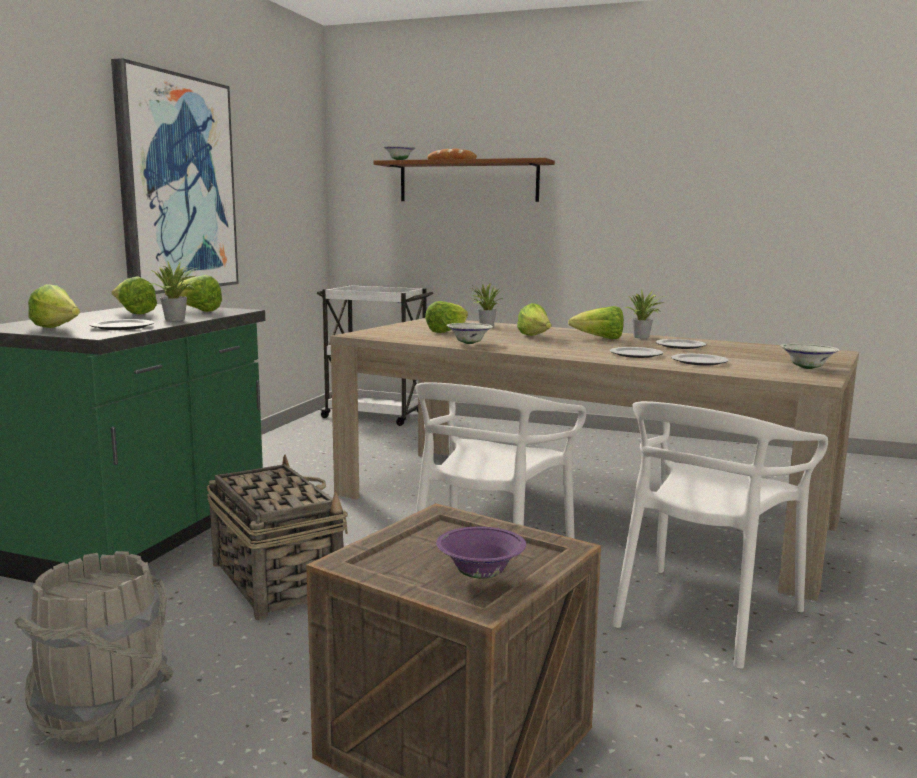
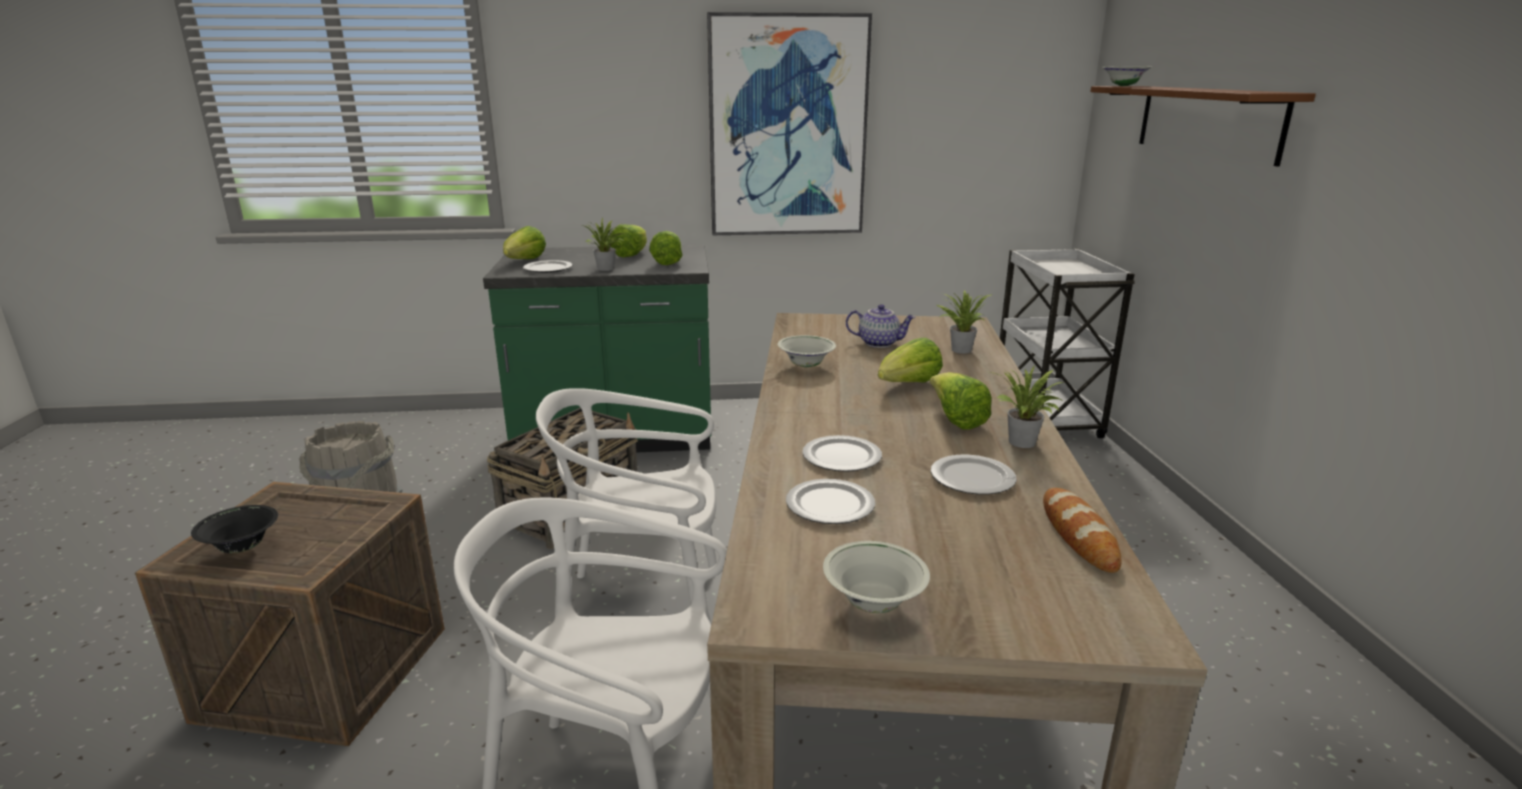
camera: 65 degrees right, 10 degrees up
lettuce [425,301,468,333] -> teapot [846,304,916,348]
bread [427,149,477,160] -> bread moved to [1043,488,1121,573]
purple bowl [436,527,526,579] -> black bowl [191,505,278,553]

